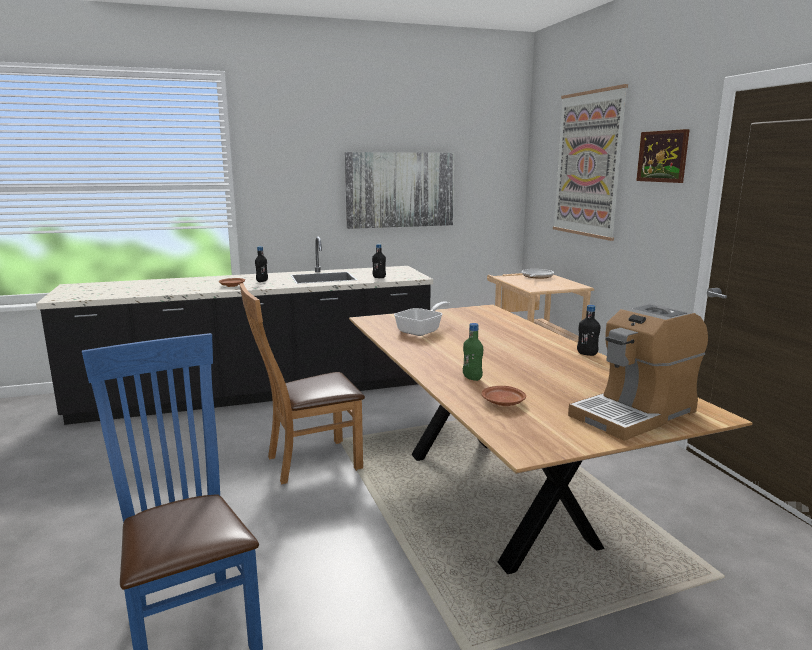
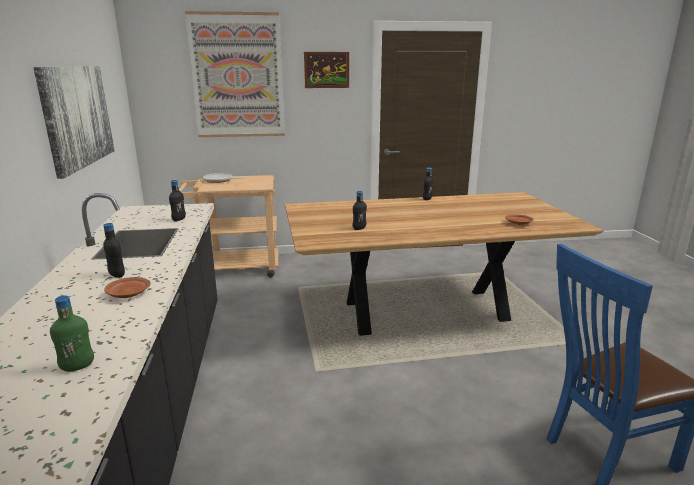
camera: 80 degrees left, 5 degrees up
brown chair [240,283,365,484] -> none
frying pan [394,301,450,336] -> black bottle [353,191,367,230]
green bottle [463,323,483,381] -> green bottle moved to [50,296,94,372]
coffee machine [568,303,708,441] -> none

